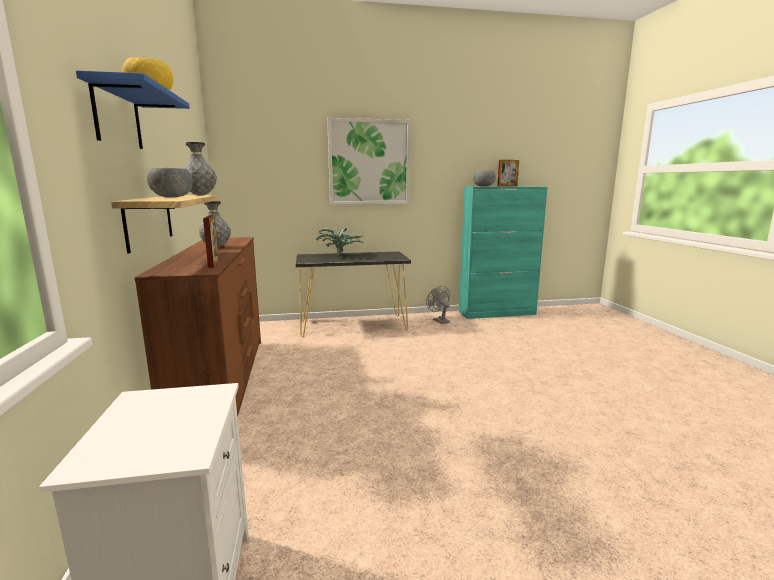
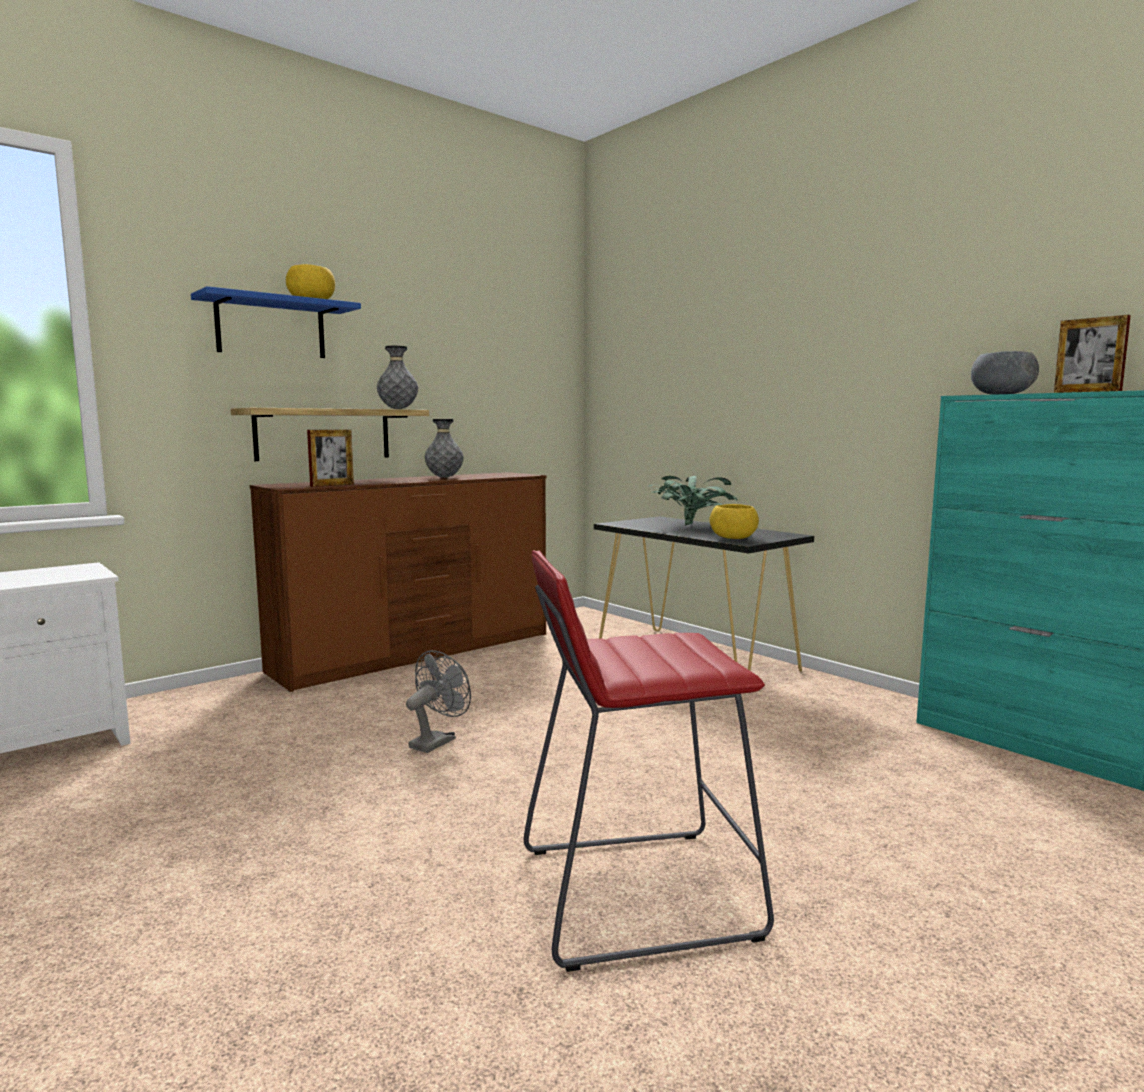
camera: 60 degrees right, 5 degrees down
grey bowl [147,168,193,197] -> none
picture [327,118,411,205] -> none
grey fan [426,286,450,324] -> grey fan moved to [406,650,471,753]
none -> red stool [524,550,774,972]
none -> yellow bowl [709,504,759,539]

